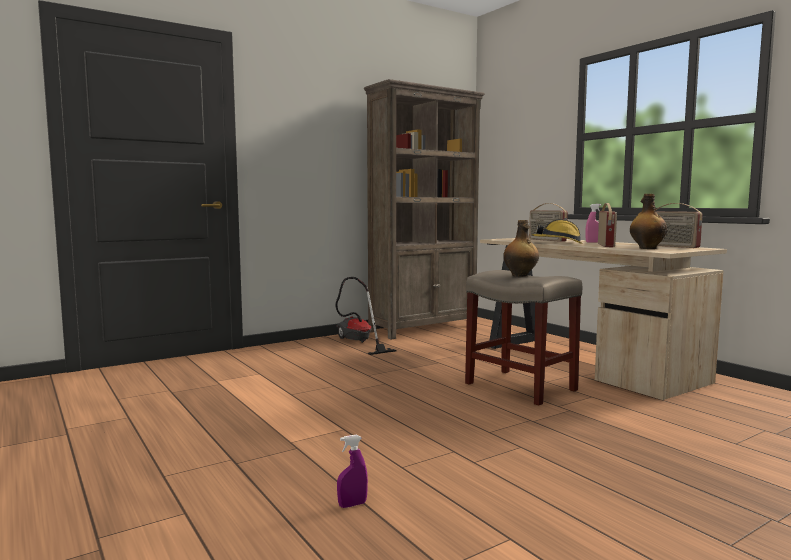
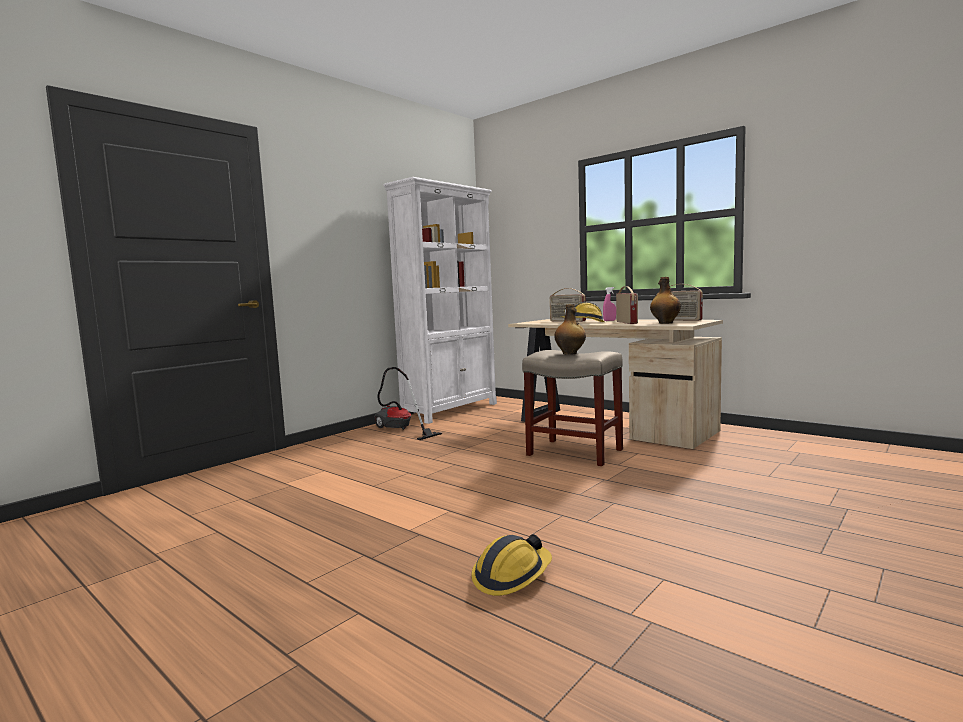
camera: 15 degrees left, 0 degrees up
purple spray bottle [337,434,368,508] -> hard hat [471,534,552,596]
brown bookcase [364,79,485,339] -> white bookcase [384,177,497,424]

